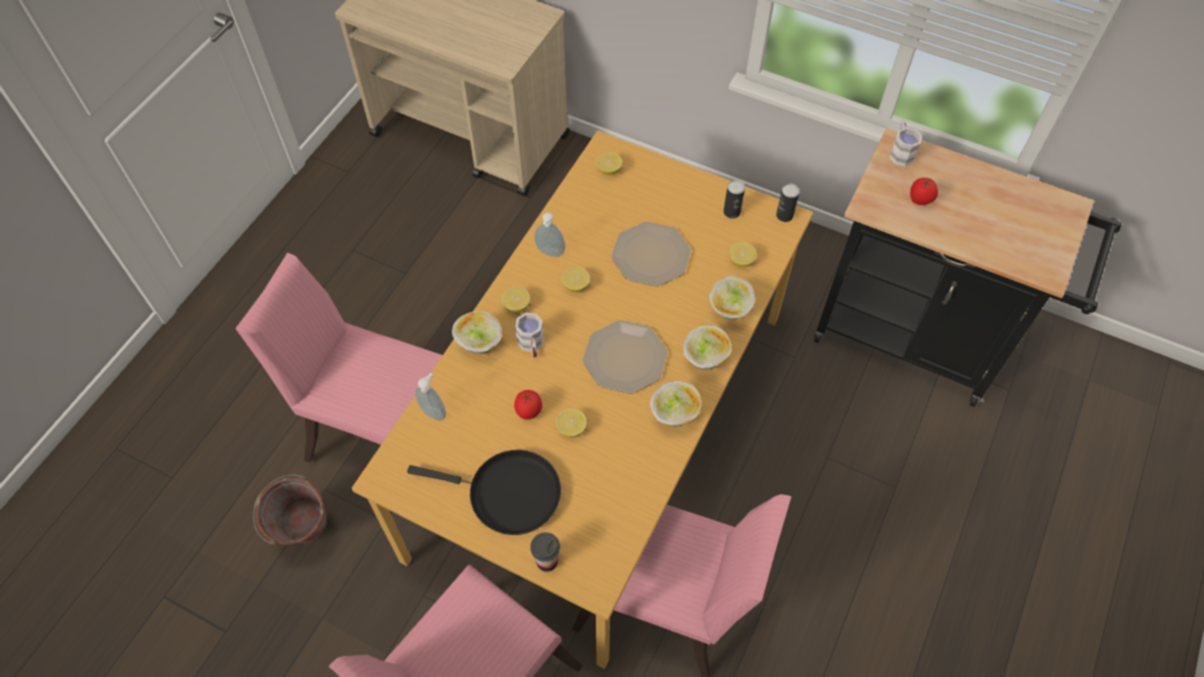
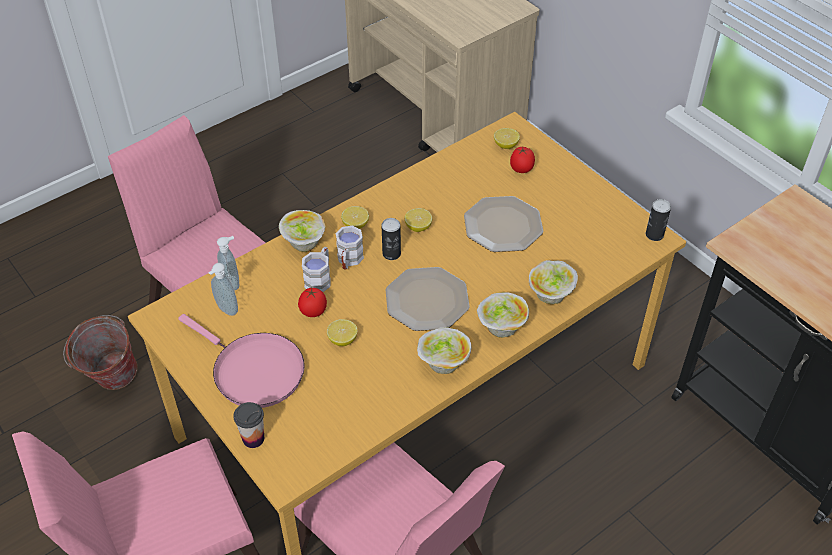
camera: 25 degrees right, 10 degrees down
black frying pan [407,450,561,535] -> pink frying pan [178,314,305,408]
soap dispenser [534,212,565,257] -> soap dispenser moved to [208,263,238,316]
can [723,180,745,219] -> can moved to [382,218,401,260]
lemon [729,242,757,267] -> none
white mug [889,122,922,167] -> white mug moved to [302,247,331,292]
tomato [910,178,938,205] -> tomato moved to [510,147,535,173]

